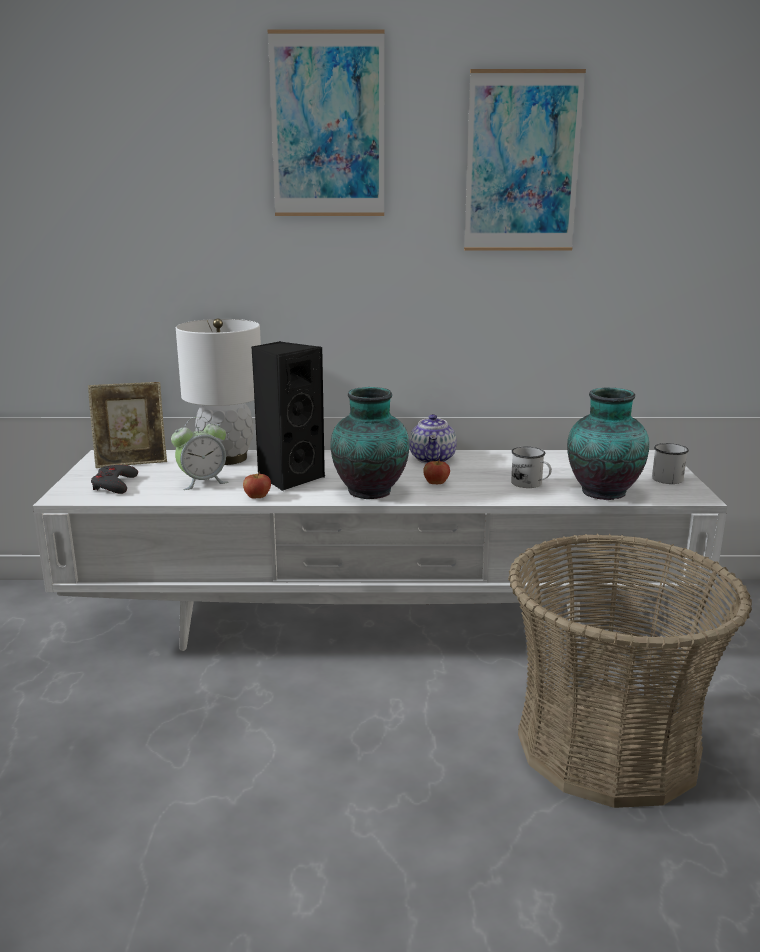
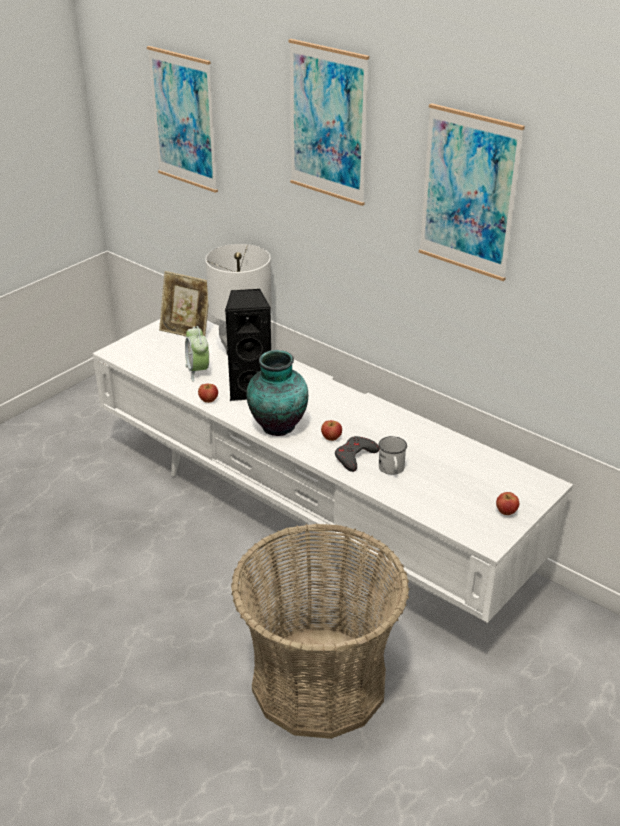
camera: 40 degrees right, 15 degrees up
grey game controller [91,465,138,494] -> grey game controller moved to [335,436,379,472]
alarm clock [171,417,228,490] -> alarm clock turned 60 degrees clockwise [185,326,209,382]
teapot [409,414,457,464] -> none
vase [567,387,649,500] -> none
white mug [652,443,689,484] -> apple [496,492,519,515]
none -> picture [147,46,218,193]

